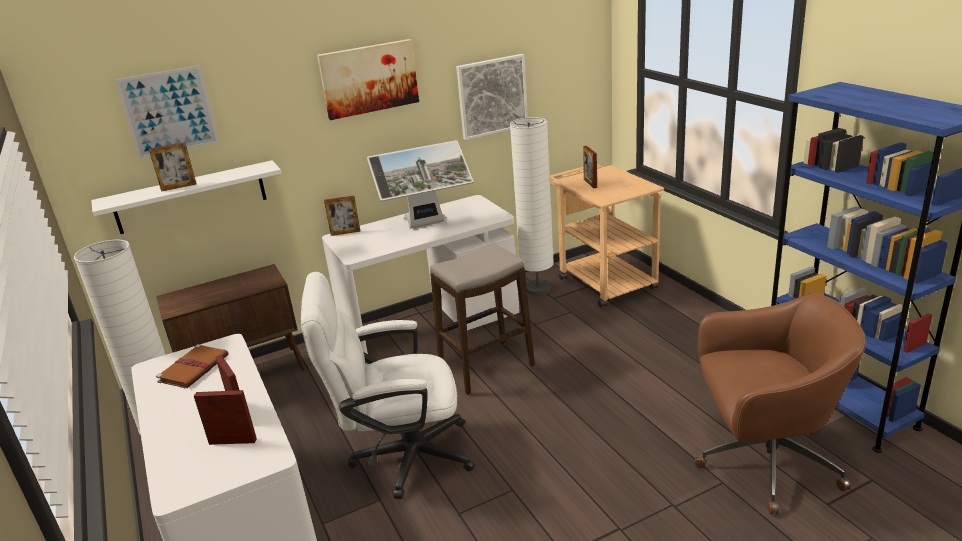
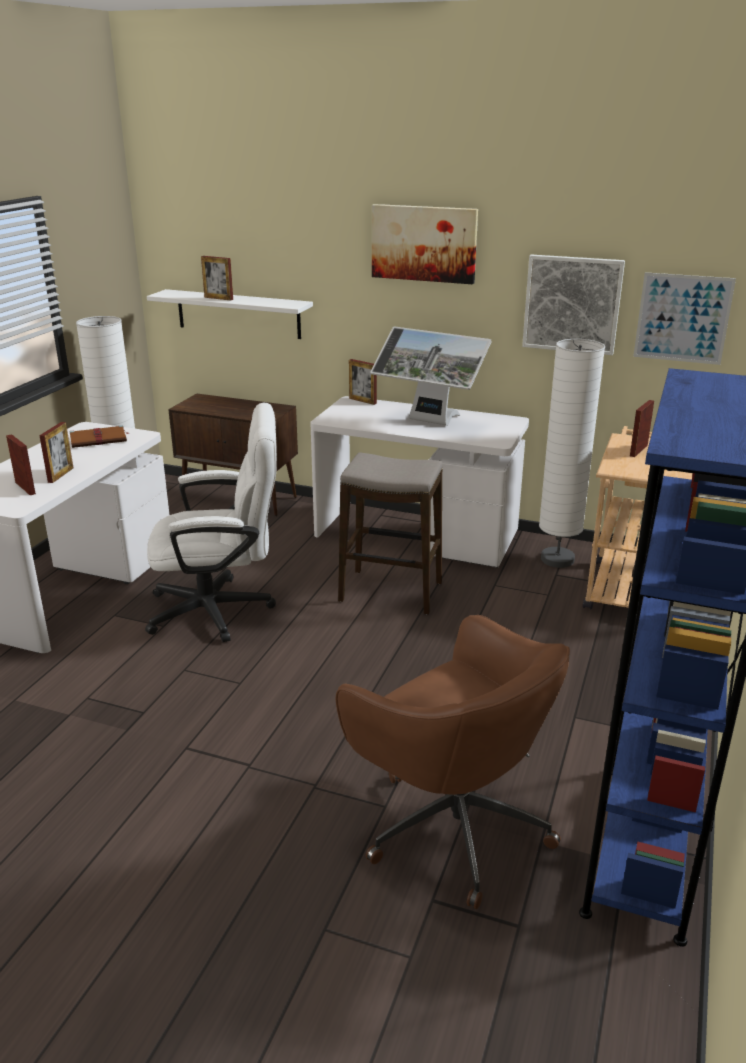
camera: 45 degrees right, 0 degrees up
picture [115,66,219,159] -> picture moved to [633,272,736,365]
white office chair [301,272,475,499] -> white office chair turned 135 degrees clockwise [145,403,277,642]

